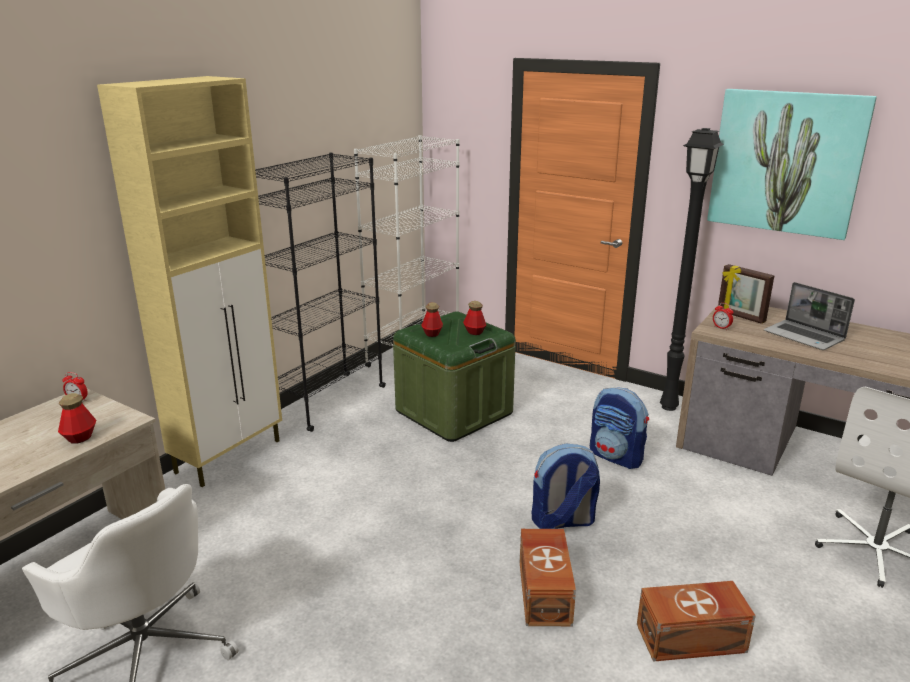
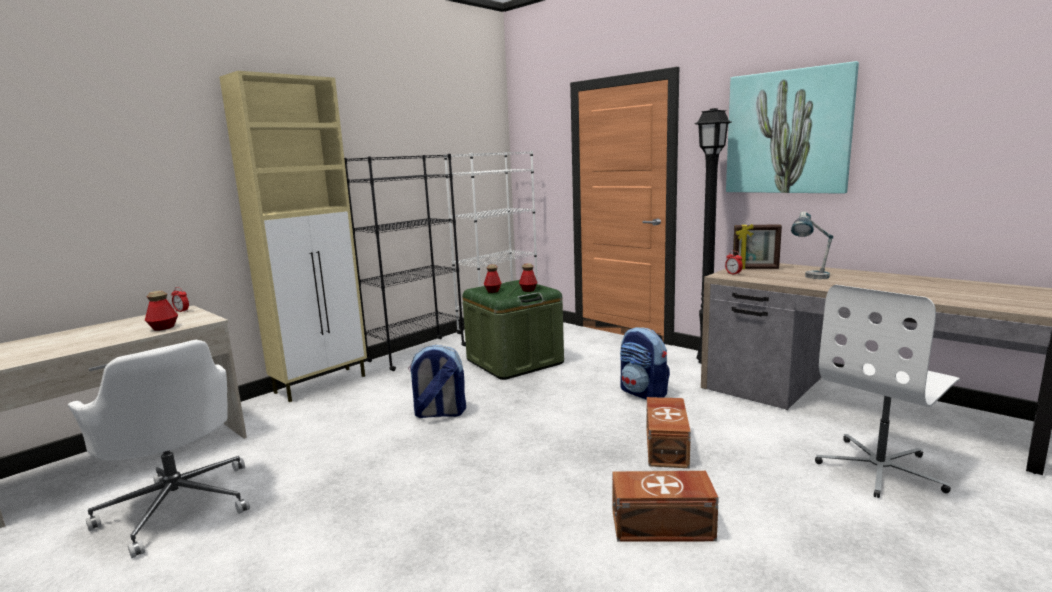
camera: 10 degrees right, 10 degrees down
brown storage box [520,529,576,626] -> brown storage box moved to [646,397,691,468]
backpack [532,443,600,529] -> backpack moved to [408,345,466,418]
picture frame [718,264,774,324] -> picture frame turned 45 degrees counterclockwise [733,224,782,269]
laptop [764,282,855,350] -> table lamp [791,211,833,279]

